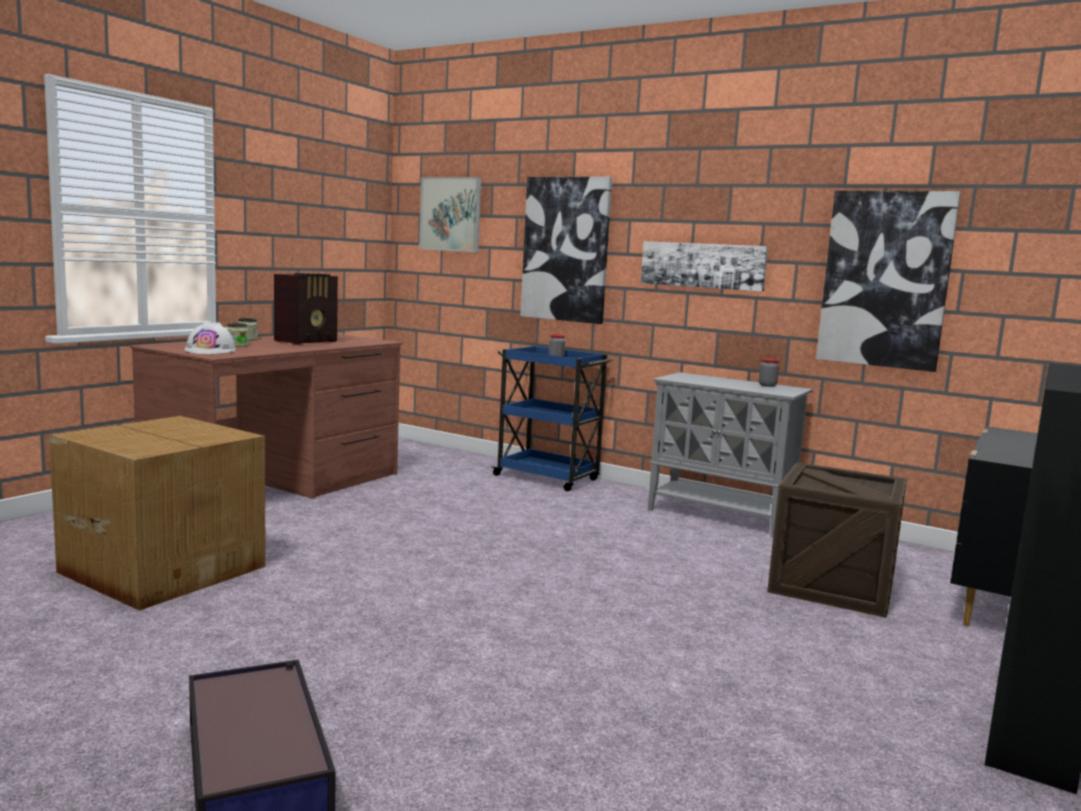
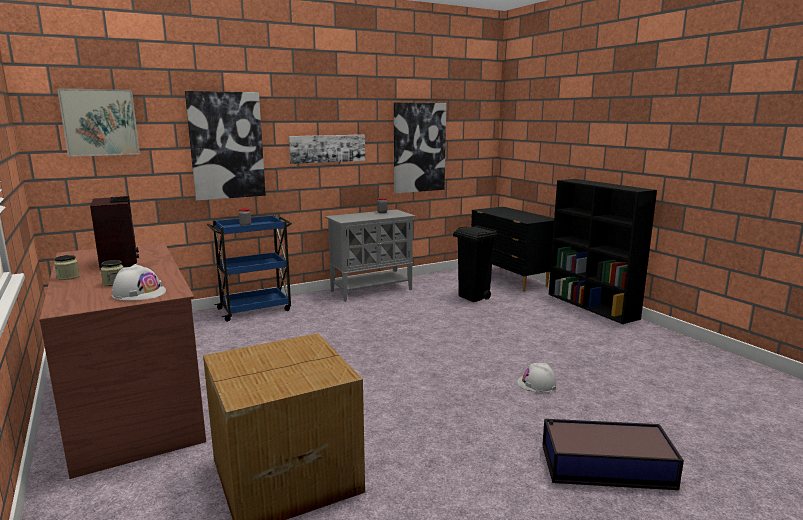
camera: 60 degrees left, 5 degrees up
crate [767,462,907,618] -> black trash can [453,225,497,302]
none -> white hard hat [517,363,558,393]

